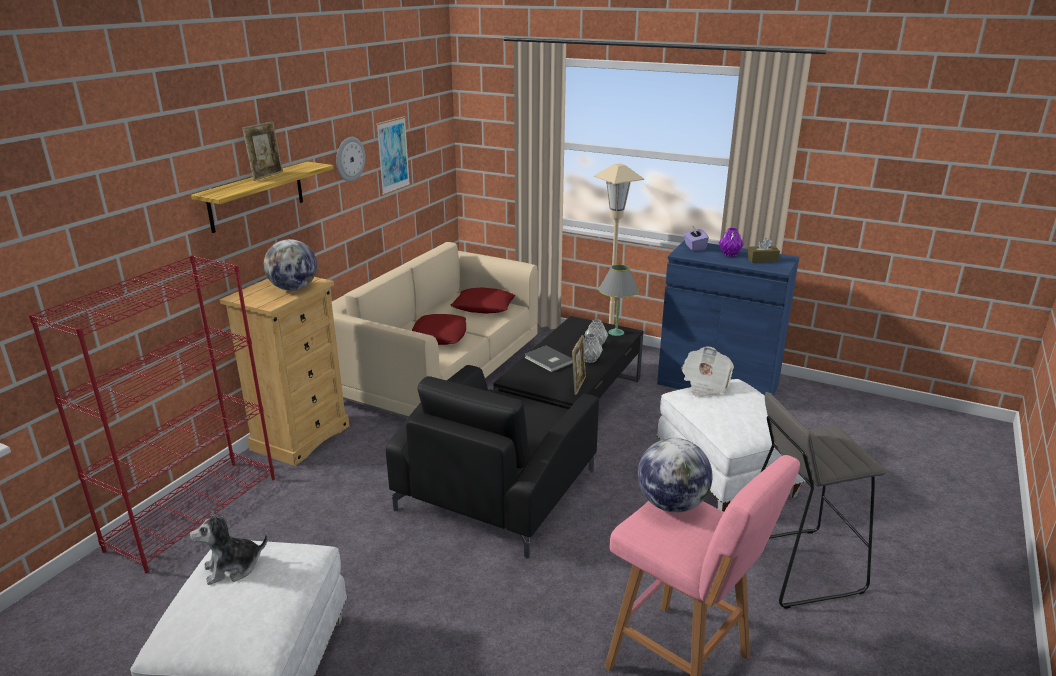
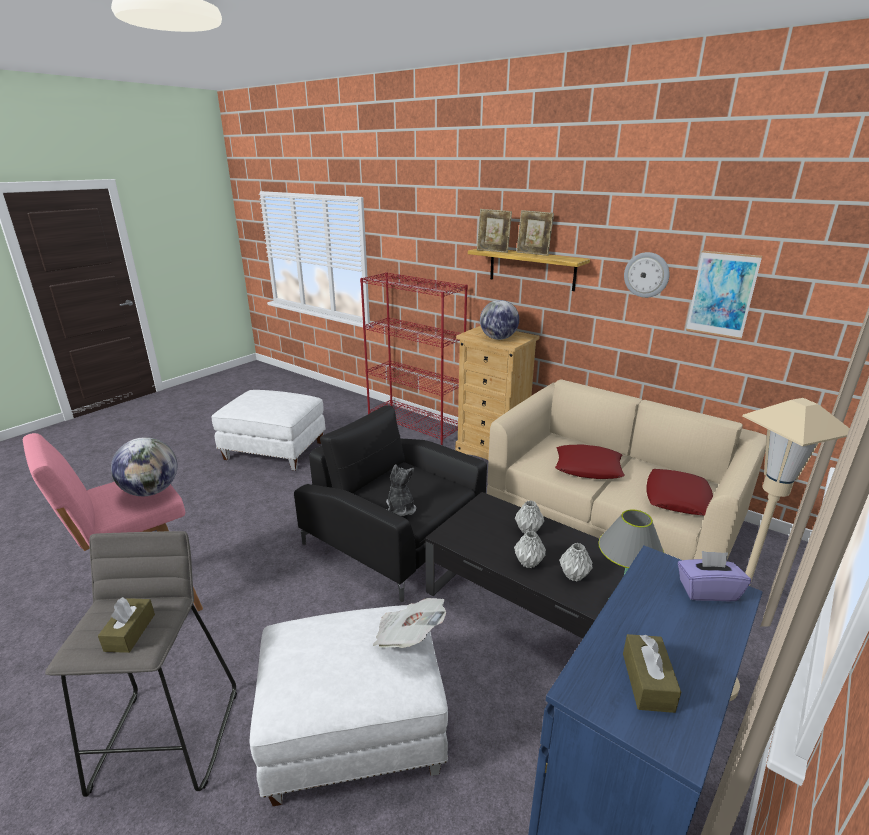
camera: 100 degrees right, 0 degrees up
plush toy [189,508,268,585] -> plush toy moved to [386,465,416,516]
grey book [524,346,573,372] -> grey vase [515,500,544,534]
picture frame [572,335,586,395] -> picture frame moved to [477,209,512,253]
purple vase [719,228,743,257] -> none
none -> brown tissue box [98,597,155,653]

